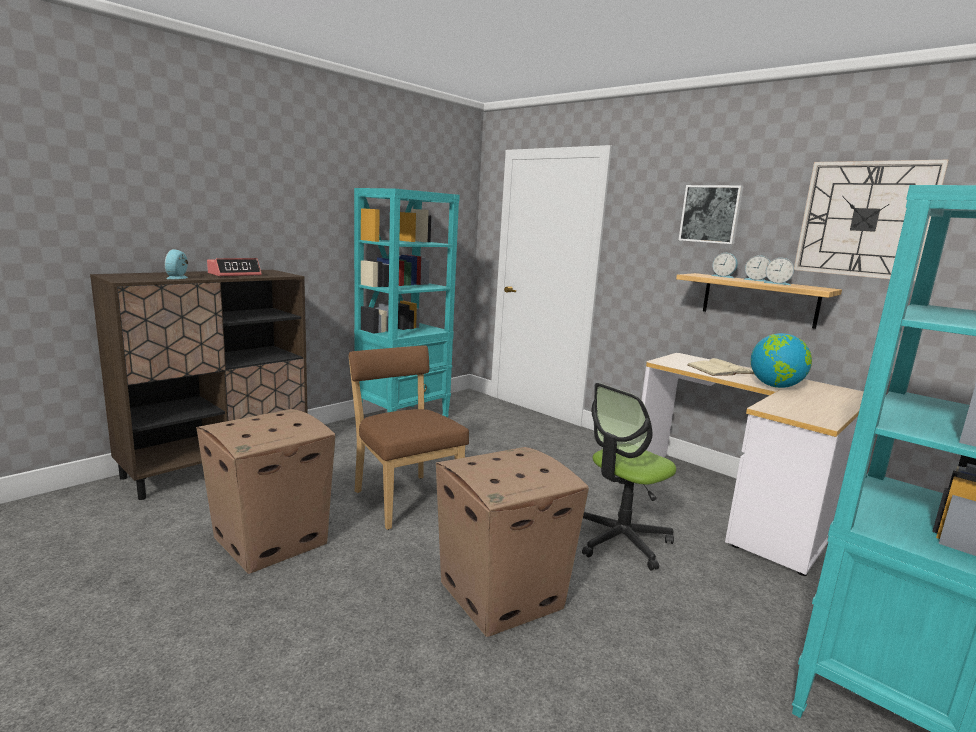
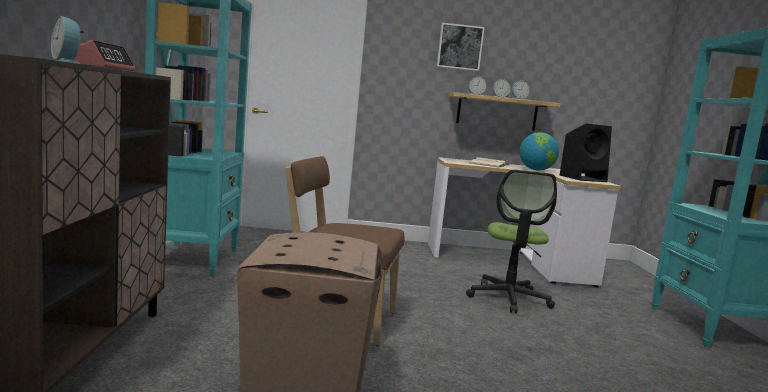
camera: 45 degrees left, 5 degrees down
cardboard box [436,447,589,637] -> none
wall clock [794,160,949,282] -> none
none -> black speaker [560,124,612,182]

